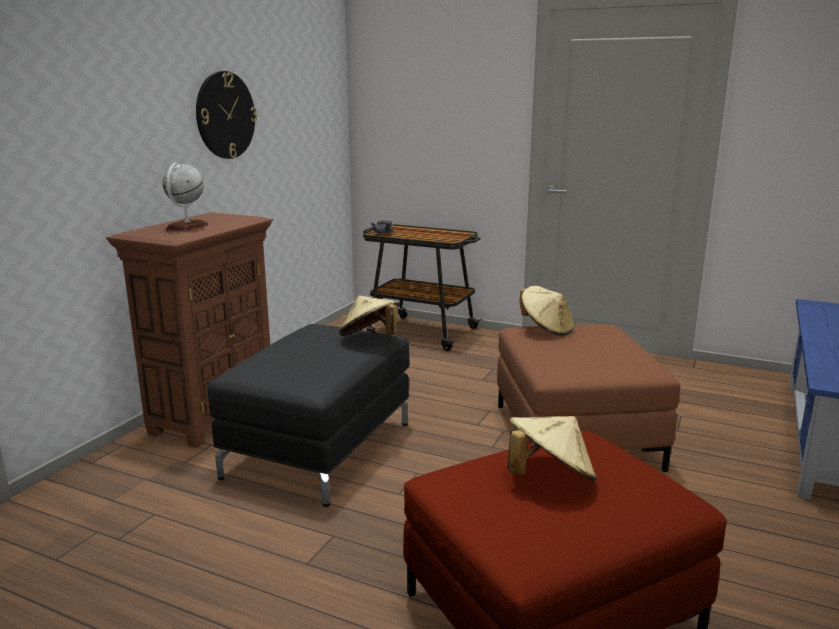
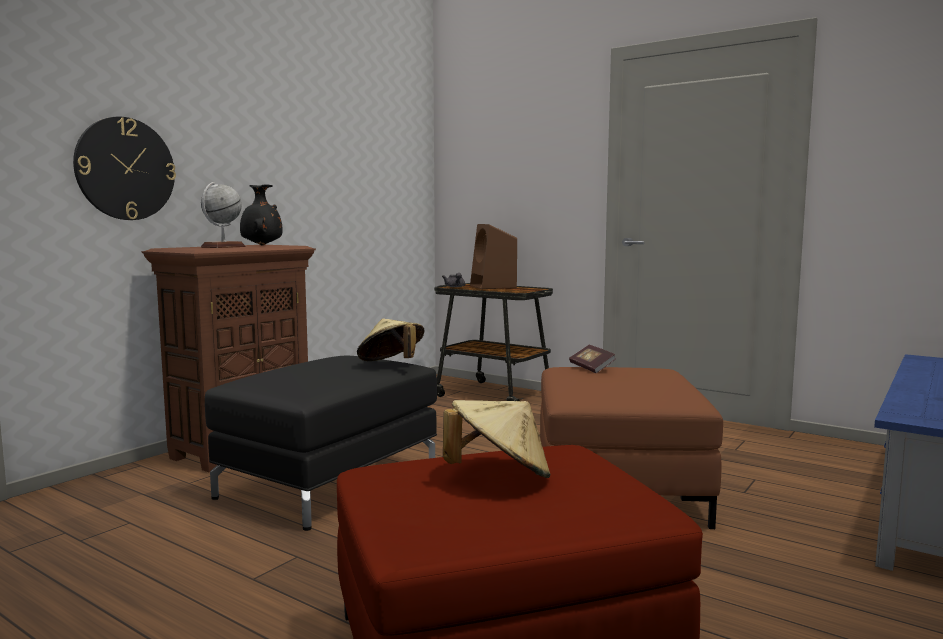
camera: 10 degrees right, 10 degrees down
wall clock [196,71,257,159] -> wall clock moved to [73,117,176,220]
beige hat [520,286,575,335] -> book [569,345,616,373]
none -> black vase [240,184,283,245]
none -> brown speaker [470,224,517,289]

